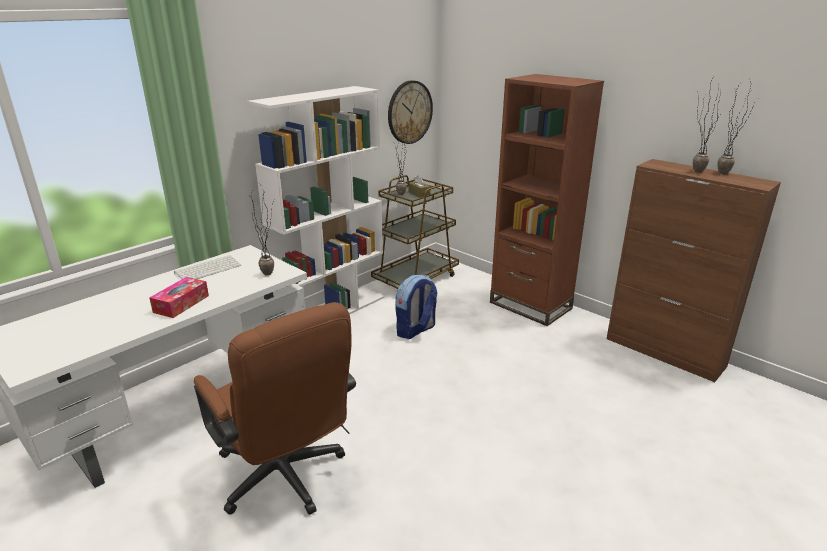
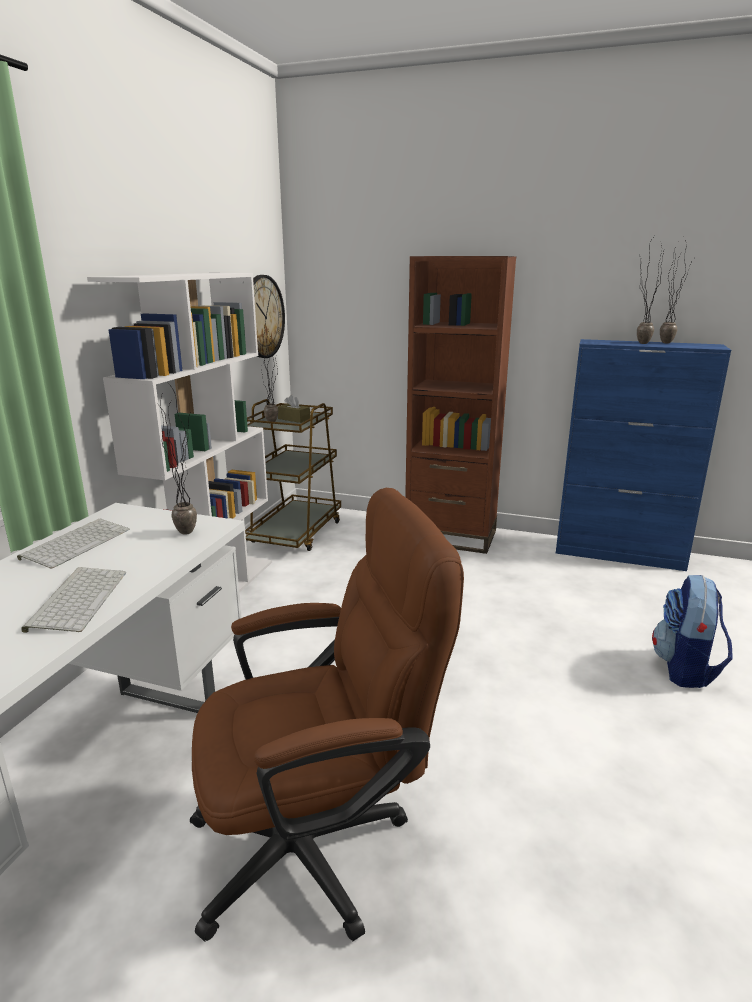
camera: 25 degrees left, 5 degrees down
tissue box [149,277,209,318] -> keyboard [21,567,126,633]
brown office chair [194,302,356,515] -> brown office chair turned 45 degrees counterclockwise [190,488,464,942]
backpack [395,275,437,339] -> backpack moved to [652,575,733,688]
brown cabinet [607,159,781,382] -> blue cabinet [556,339,731,571]

